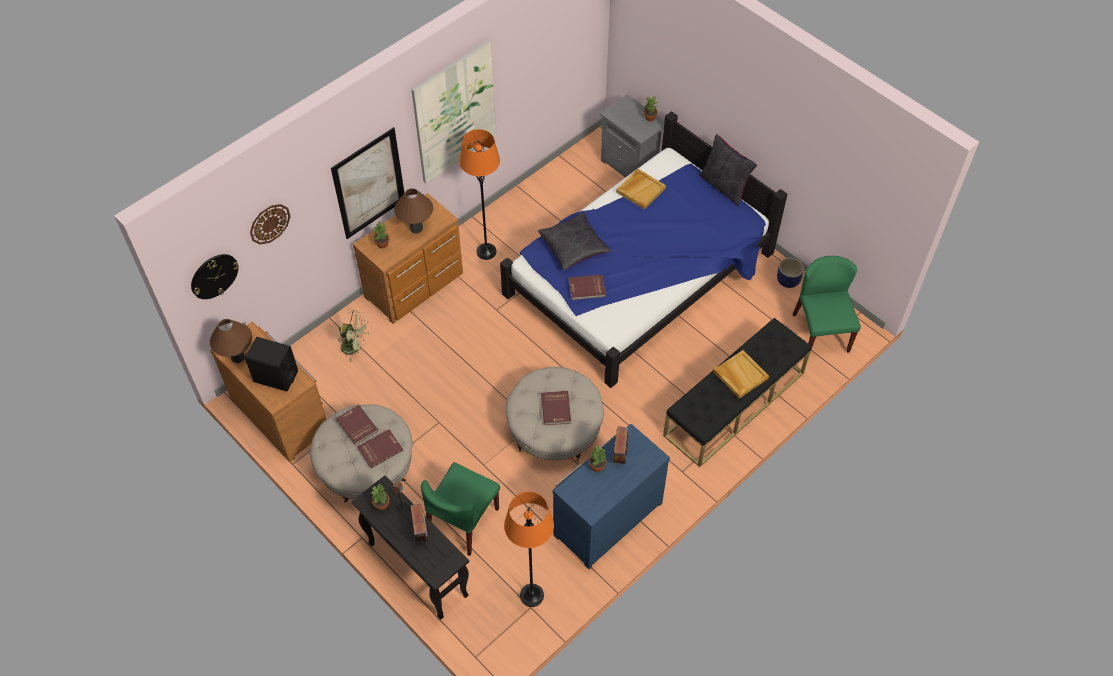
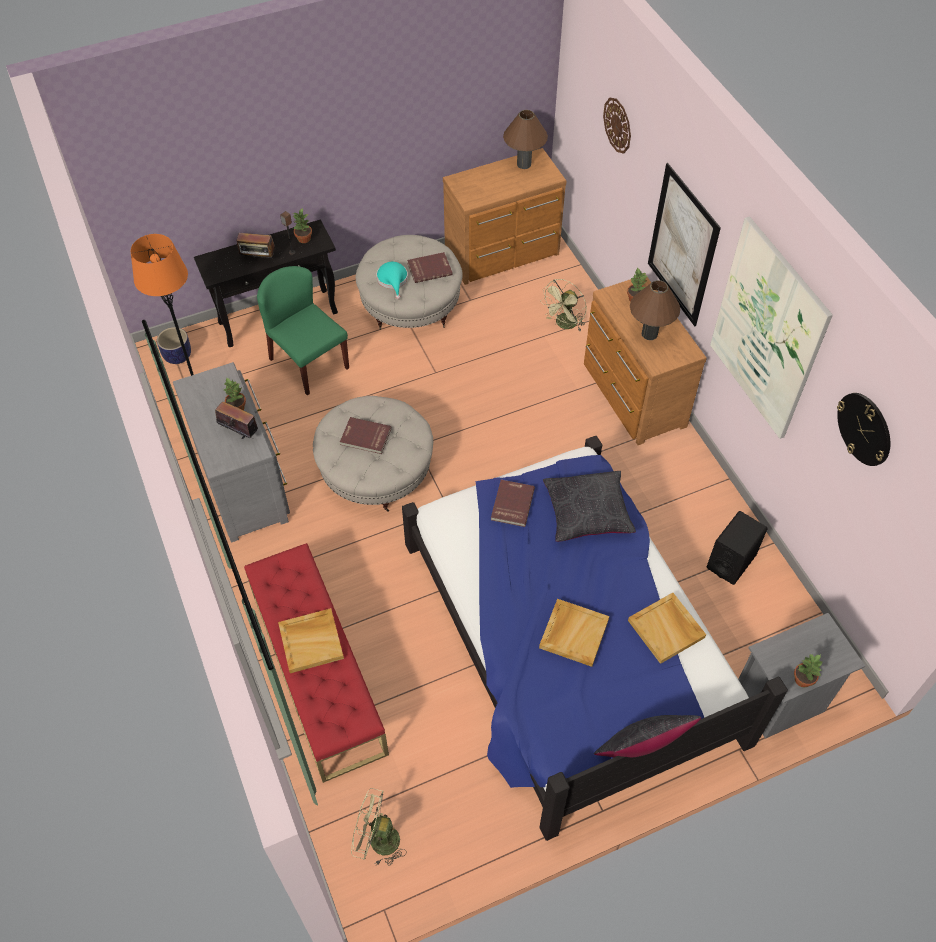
camera: 110 degrees right, 0 degrees up
wall clock [191,254,239,299] -> wall clock moved to [837,393,890,466]
black speaker [244,337,298,392] -> black speaker moved to [707,511,768,585]
red book [357,429,403,468] -> turquoise hat [376,262,408,299]
orange floor lamp [459,129,500,260] -> none
blue dresser [553,424,670,569] -> grey dresser [173,362,290,543]
black bench [663,318,811,467] -> red bench [244,543,389,783]
planter [777,258,804,288] -> planter moved to [157,327,191,364]
green chair [793,256,861,353] -> green fan [351,788,407,866]
none -> beige tray [539,599,609,667]

